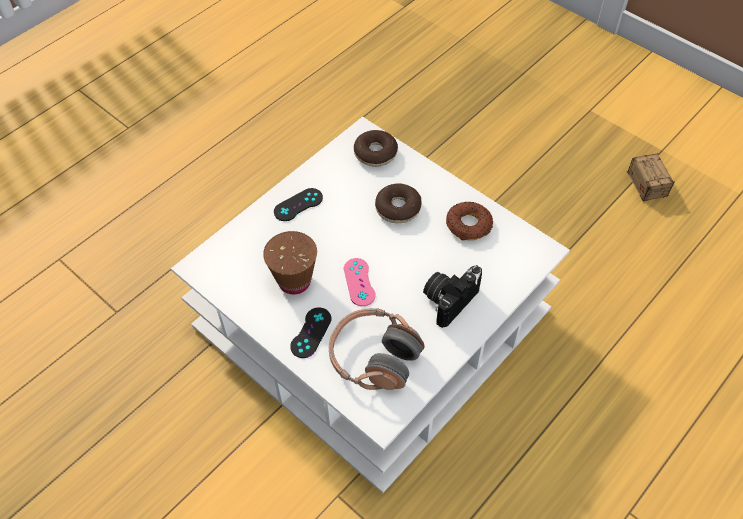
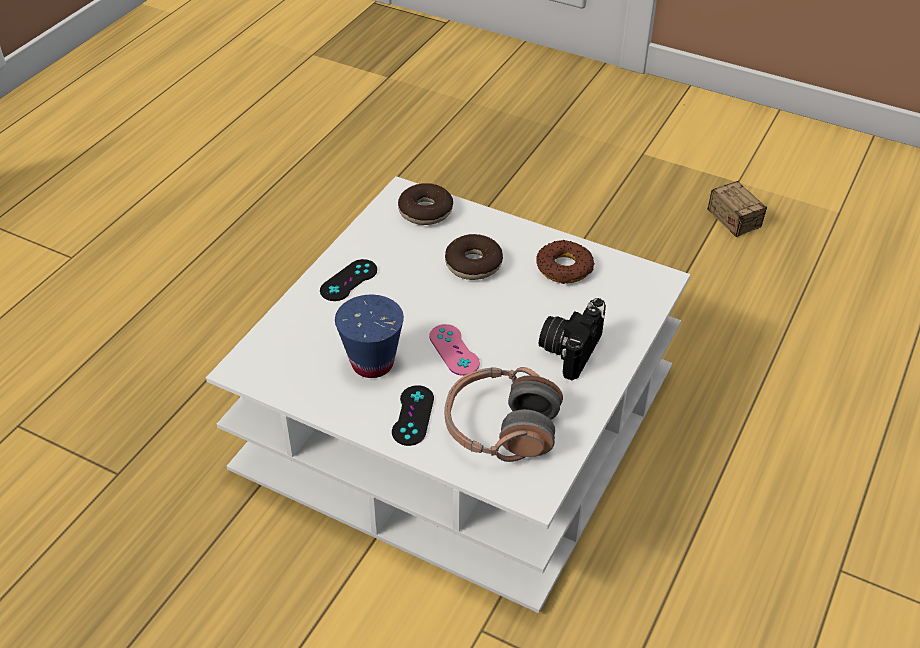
camera: 15 degrees left, 10 degrees down
brown cup [263,231,317,294] -> blue cup [335,295,404,378]

